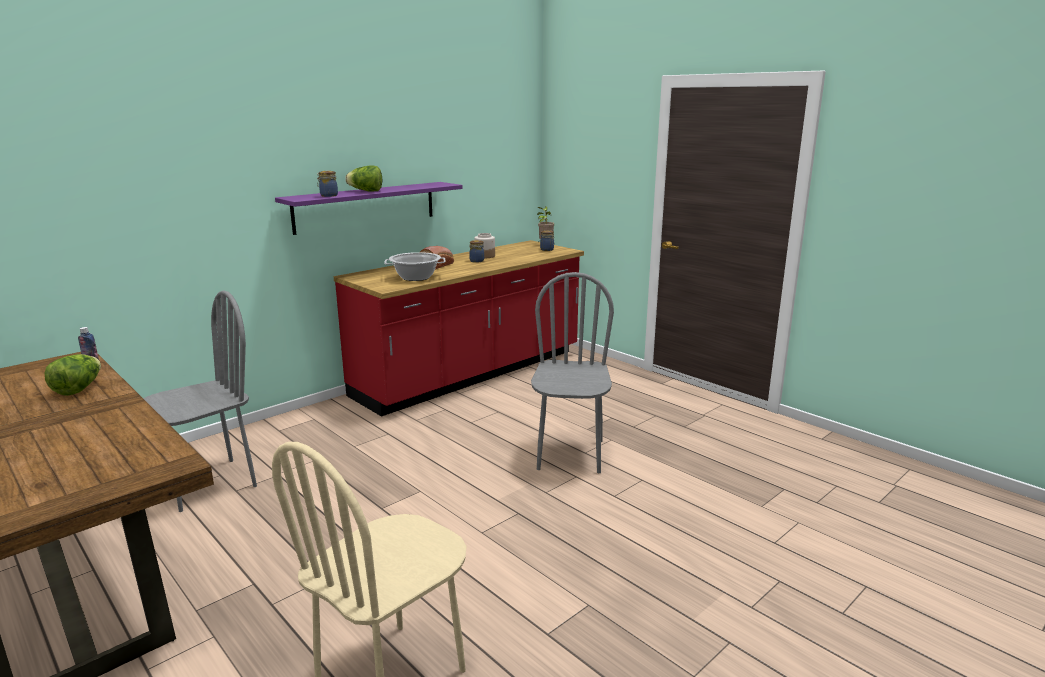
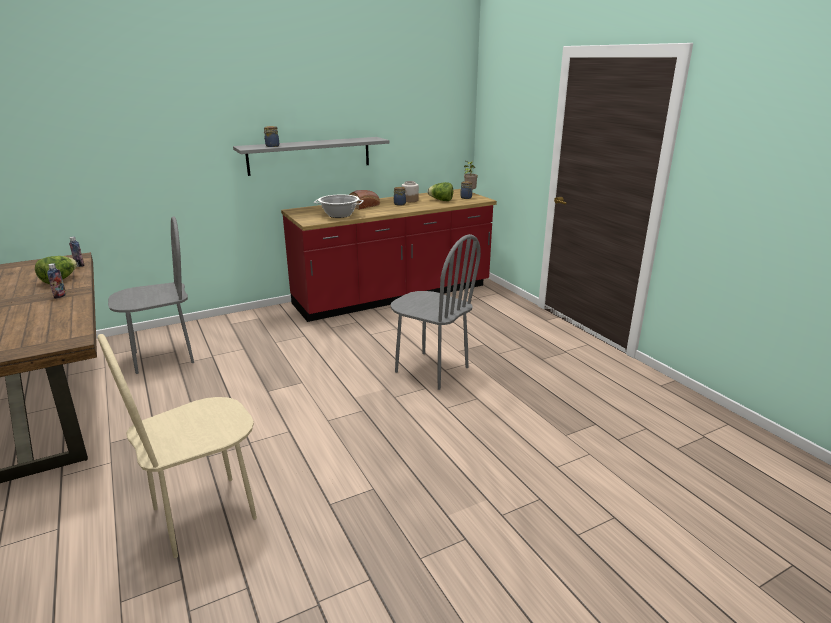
camera: 15 degrees right, 5 degrees up
purple shelf [275,182,463,235] -> grey shelf [233,137,389,176]
lettuce [345,165,382,192] -> lettuce moved to [428,182,453,201]
grey chair [531,272,614,473] -> grey chair turned 105 degrees clockwise [390,234,481,390]
none -> bottle [47,263,66,298]

